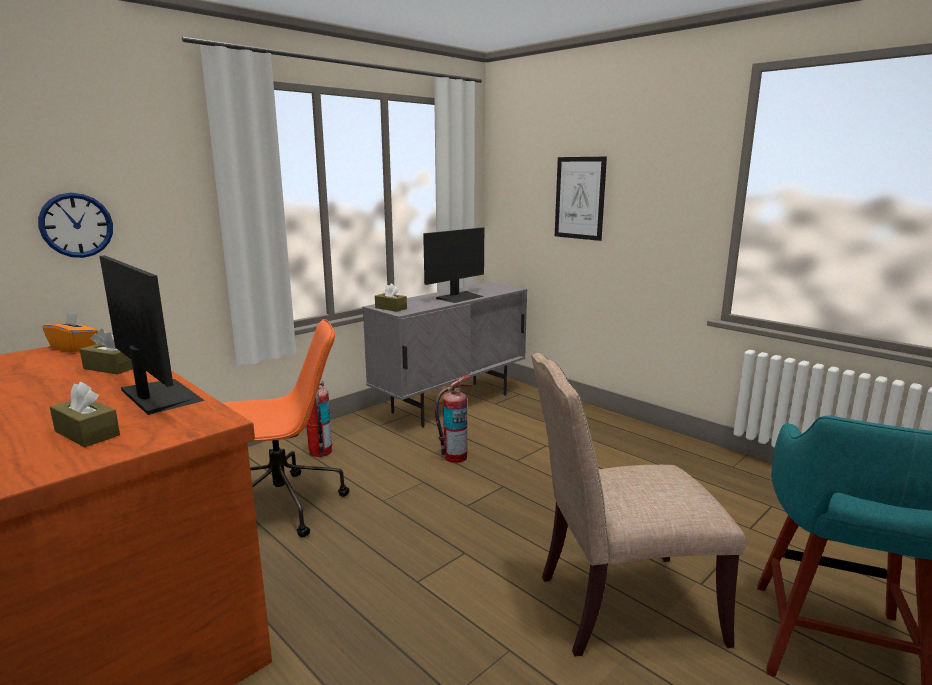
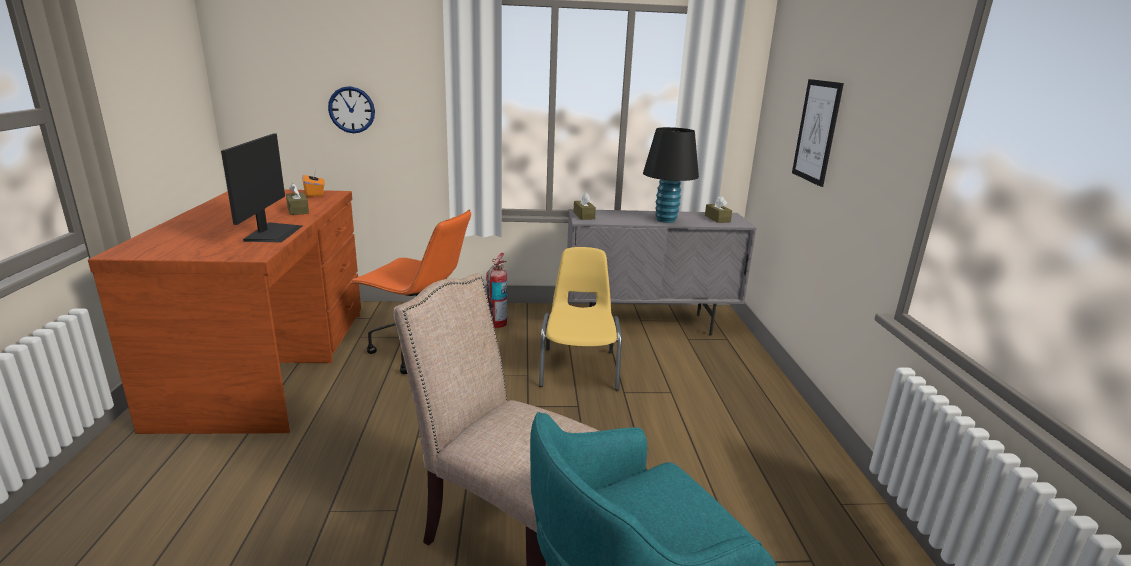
camera: 40 degrees right, 5 degrees up
brown tissue box [50,382,120,447] -> brown tissue box moved to [705,196,732,223]
monitor [423,227,485,303] -> black table lamp [643,127,699,223]
fire extinguisher [435,375,474,463] -> yellow chair [539,247,622,390]

